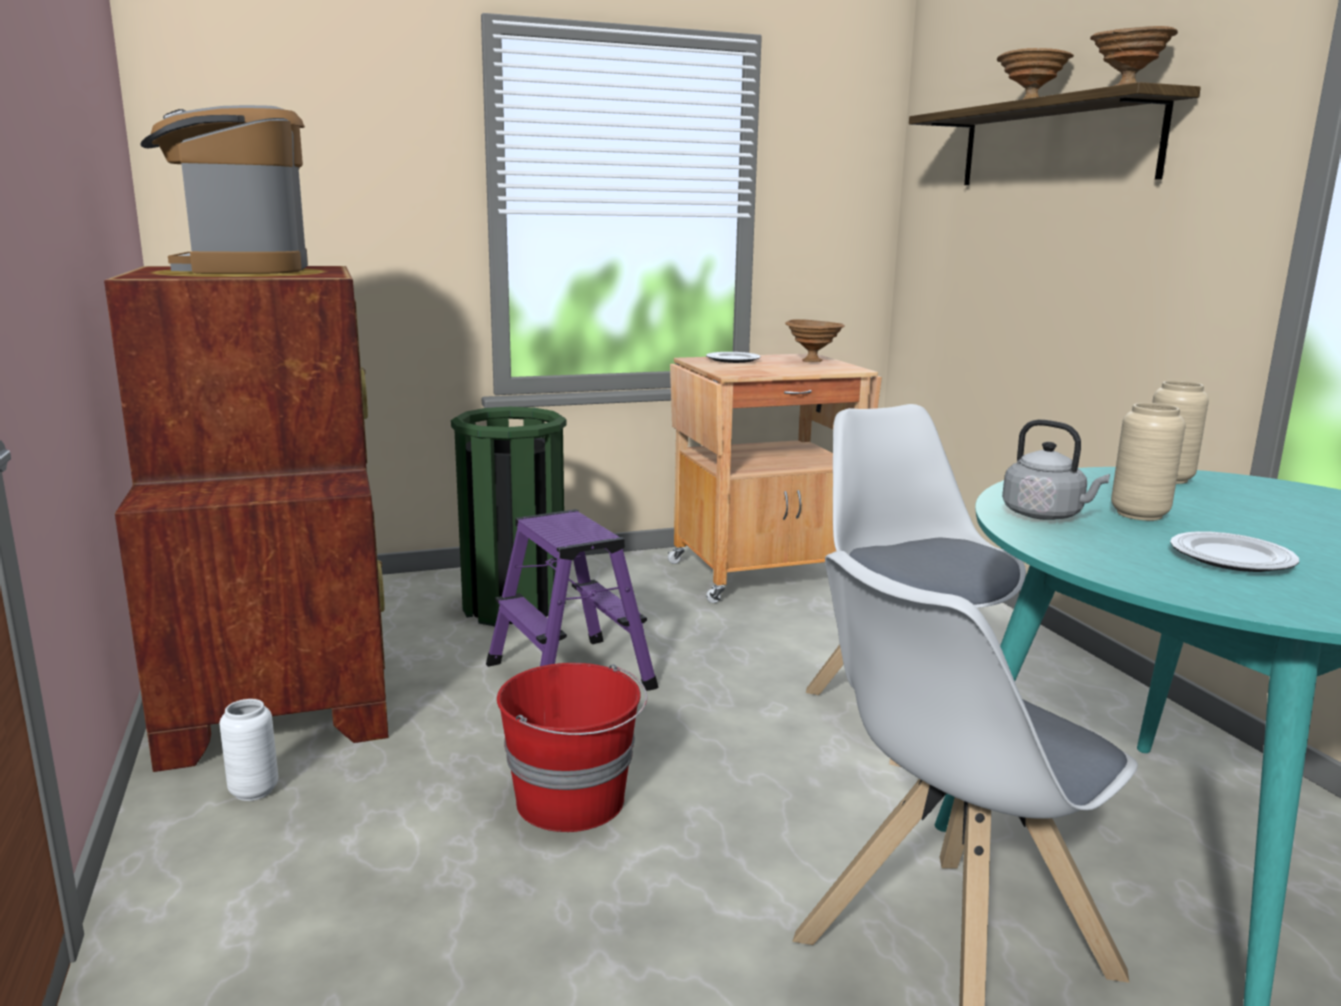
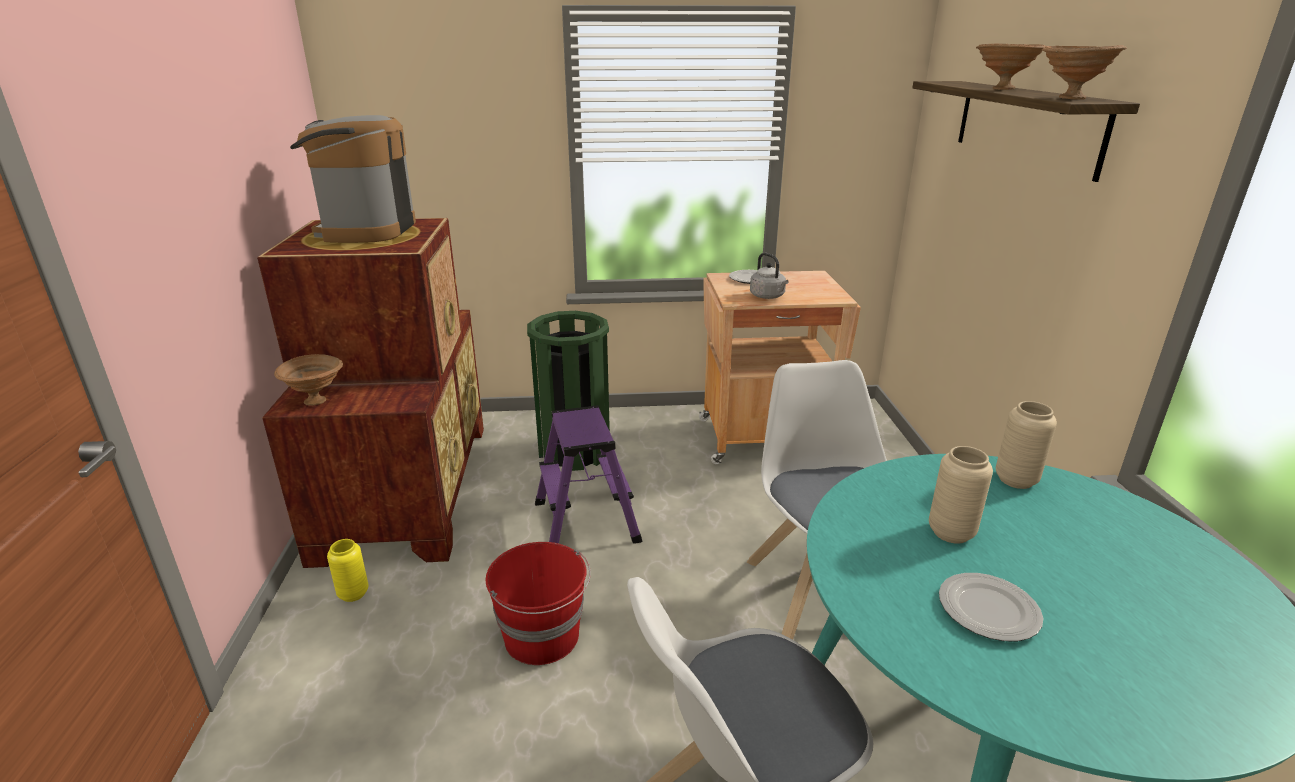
camera: 15 degrees right, 10 degrees up
white vase [219,699,278,801] -> yellow vase [327,539,369,602]
brown bowl [785,319,845,362] -> brown bowl moved to [274,354,343,406]
grey kettle [1002,420,1110,520] -> grey kettle moved to [750,253,789,299]

